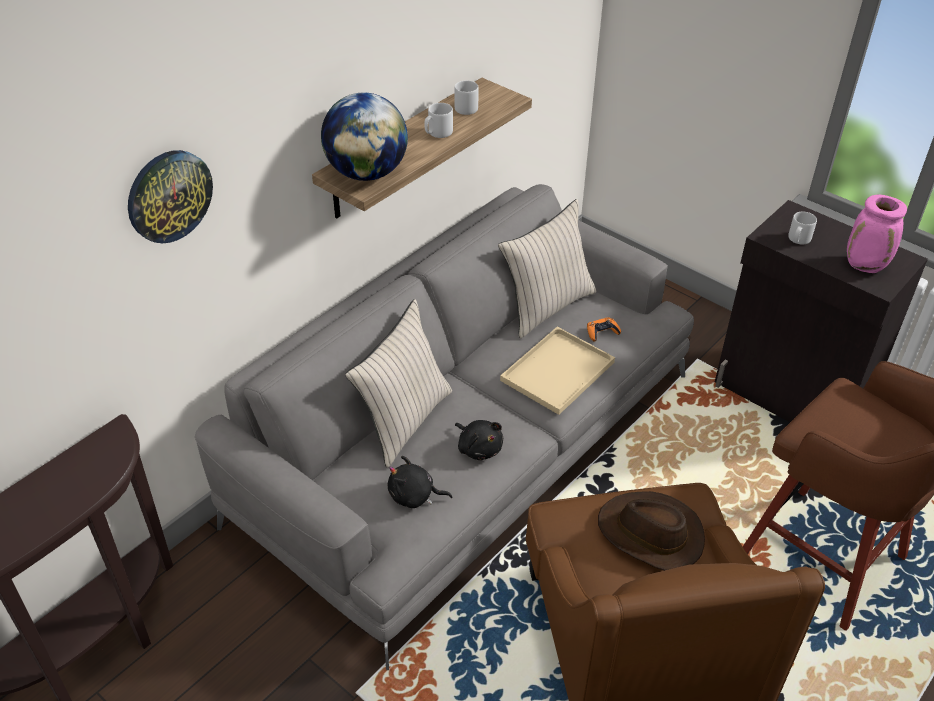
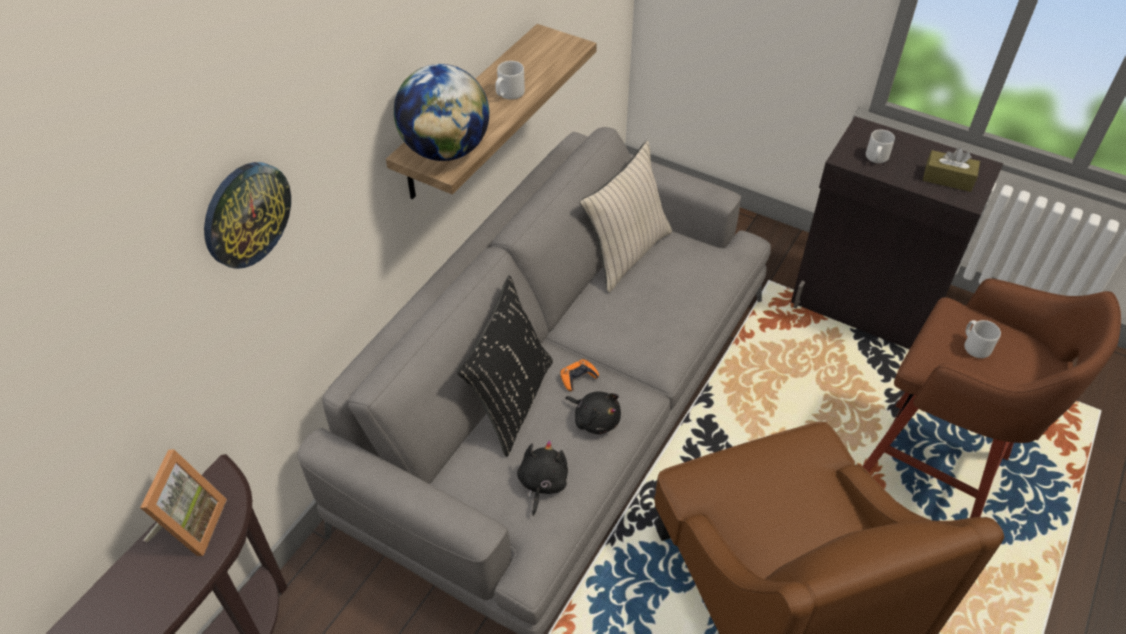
camera: 10 degrees left, 5 degrees up
beige pillow [345,299,452,468] -> black pillow [457,275,553,457]
black plush toy [388,456,452,508] -> black plush toy turned 105 degrees clockwise [517,440,568,516]
grey mug [455,81,479,115] -> grey mug moved to [964,320,1001,358]
beige tray [500,327,615,415] -> none
orange game controller [587,317,621,342] -> orange game controller moved to [560,359,599,391]
brown hat [598,491,705,571] -> none
pink vase [847,195,907,273] -> brown tissue box [923,148,980,192]
none -> picture frame [140,449,227,556]

